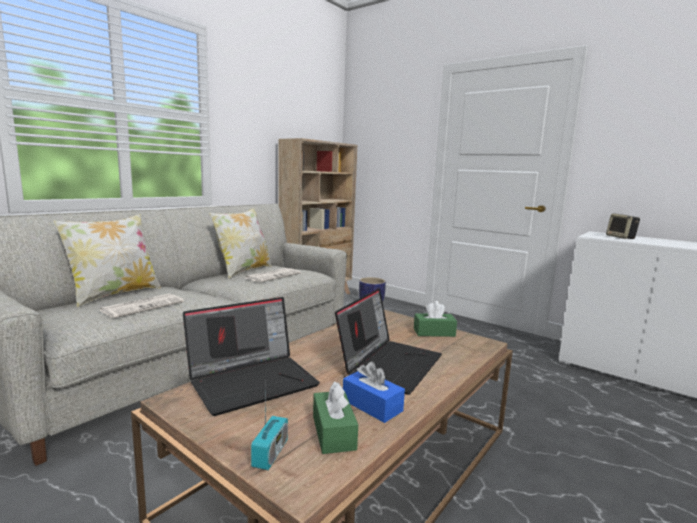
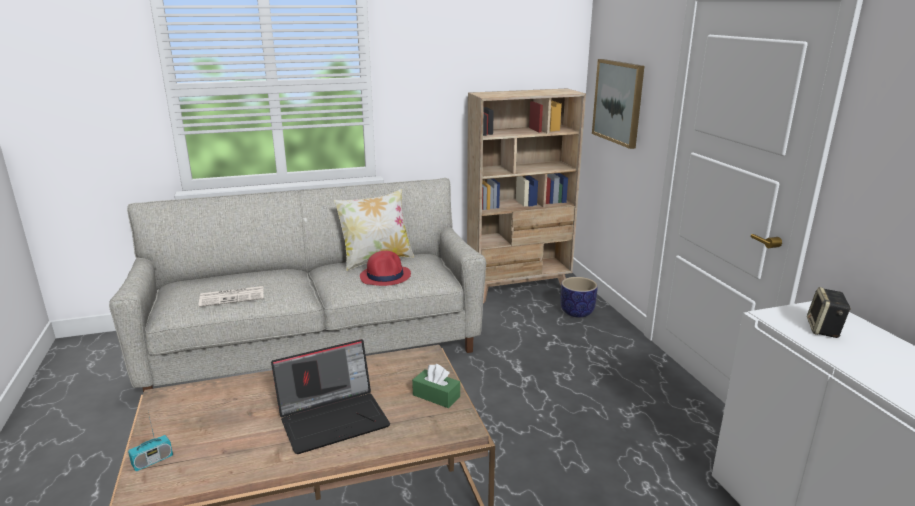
camera: 35 degrees right, 10 degrees up
pillow [53,214,161,307] -> none
laptop [183,297,320,416] -> none
newspaper [245,268,301,282] -> red hat [360,251,411,286]
green tissue box [313,381,358,454] -> none
blue tissue box [343,361,405,423] -> none
none -> picture [592,59,644,149]

